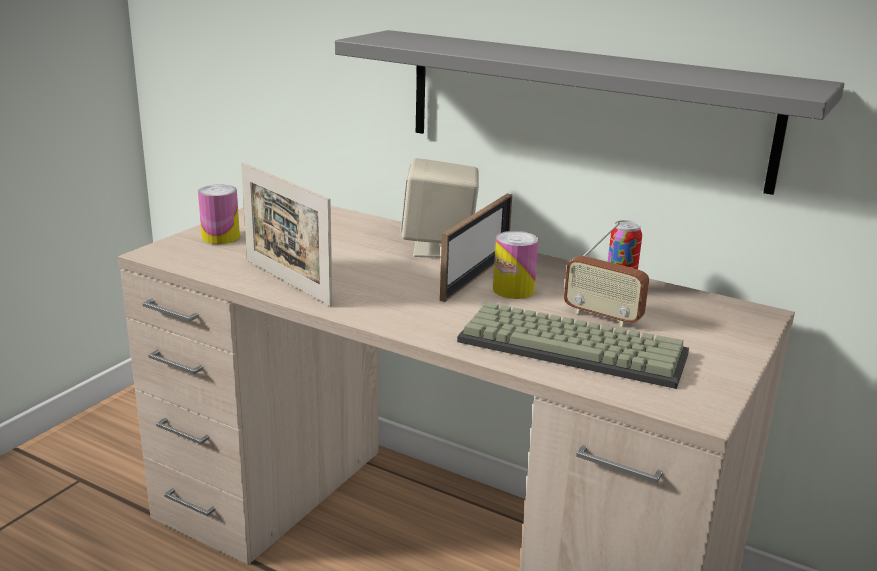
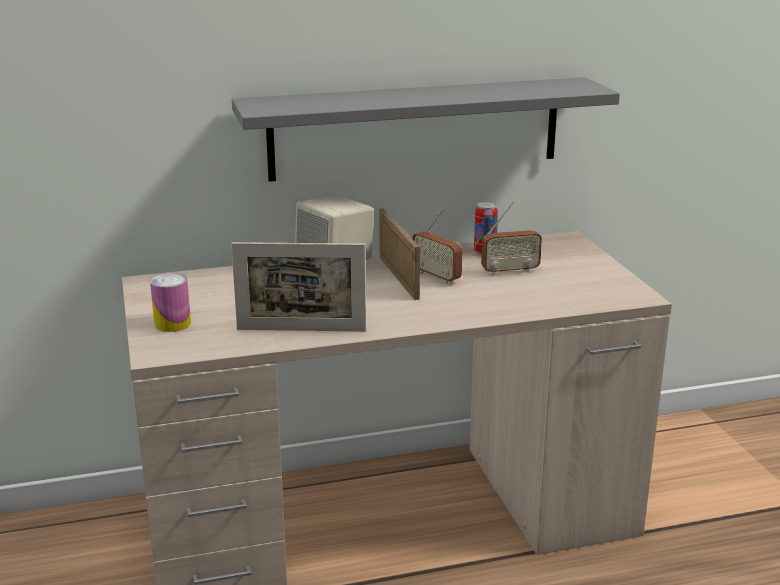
camera: 45 degrees left, 0 degrees up
keyboard [457,302,689,389] -> none
can [493,231,539,299] -> radio [412,207,463,284]

